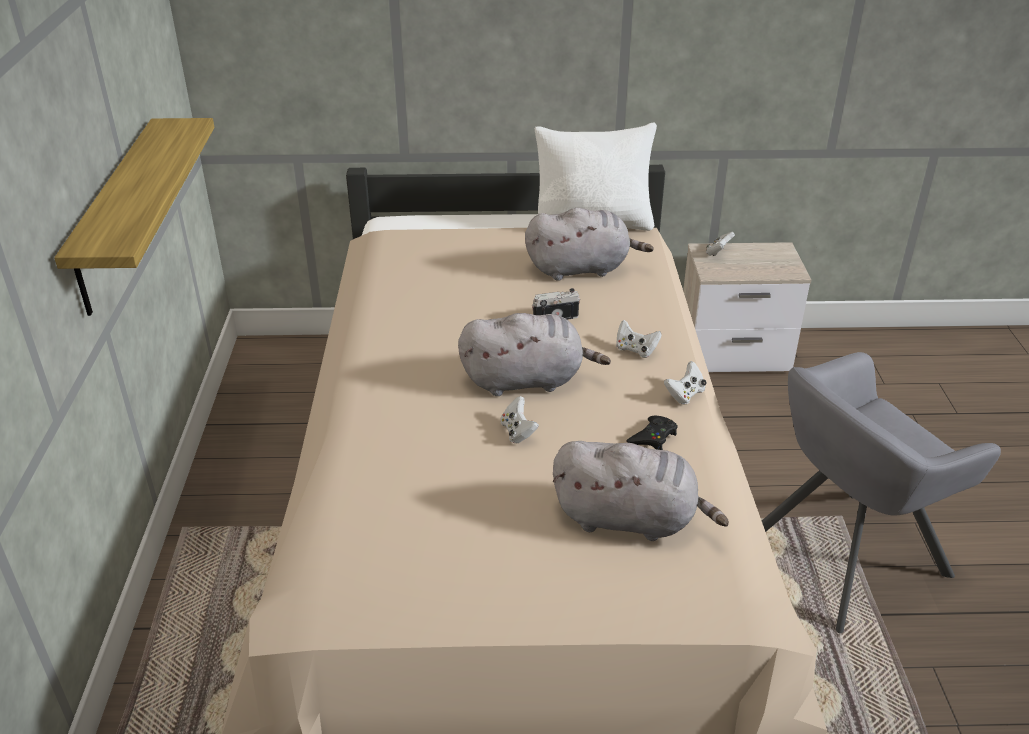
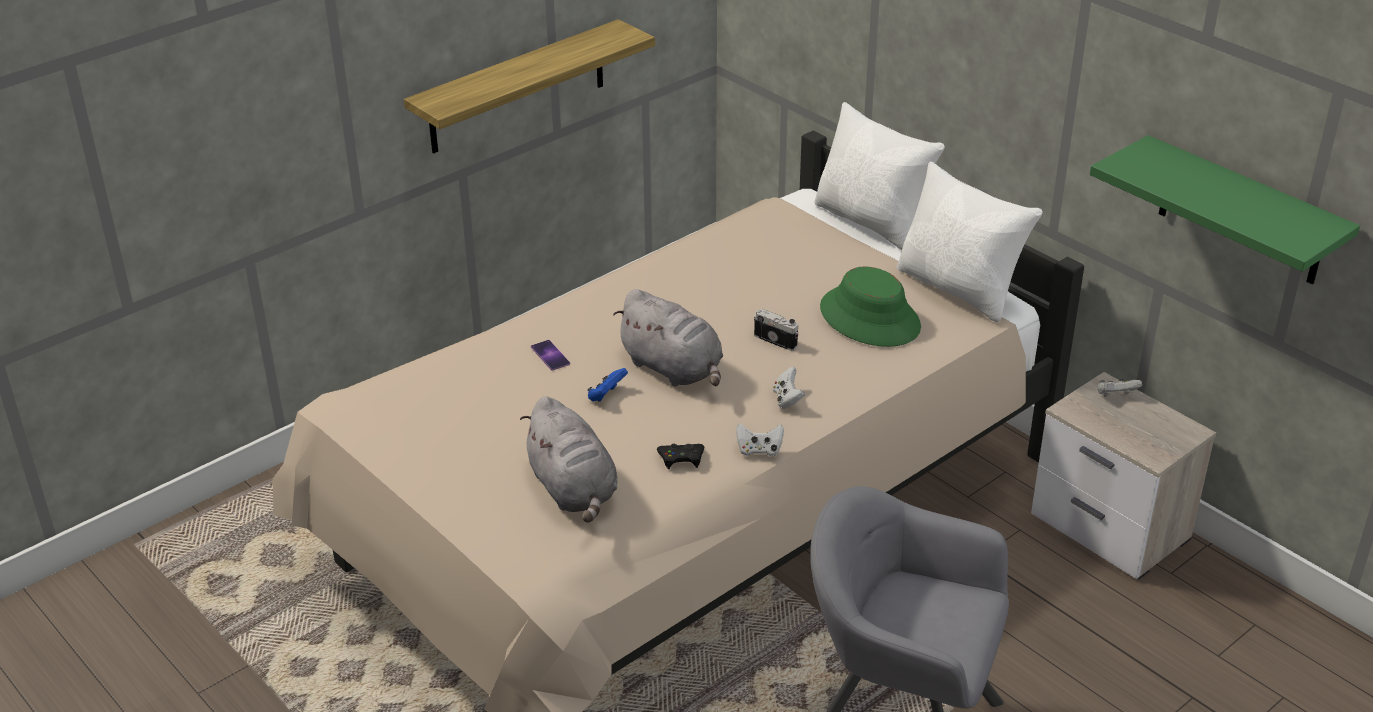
camera: 50 degrees right, 0 degrees up
white game controller [500,396,539,443] -> blue game controller [587,368,628,402]
grey plush toy [525,208,654,281] -> green hat [820,266,921,347]
none -> phone [531,340,570,371]
none -> white pillow [814,102,945,250]
none -> green shelf [1090,135,1360,284]

